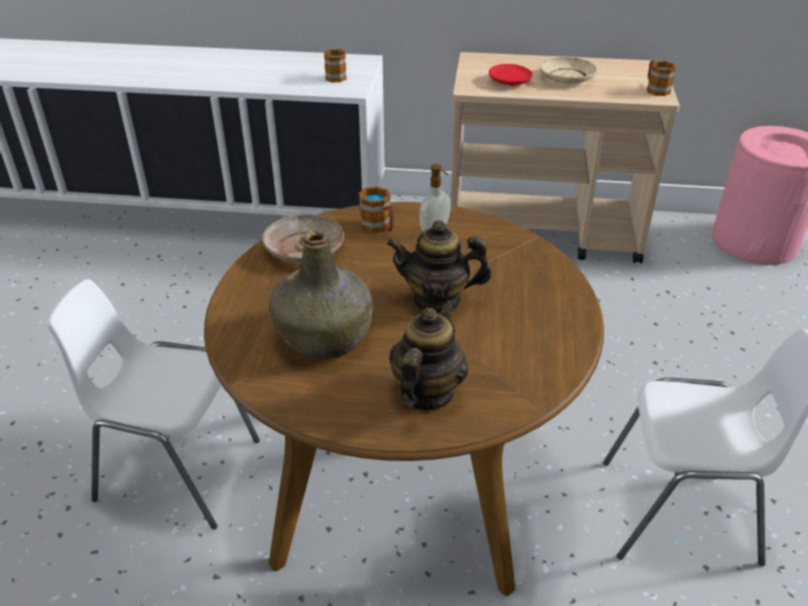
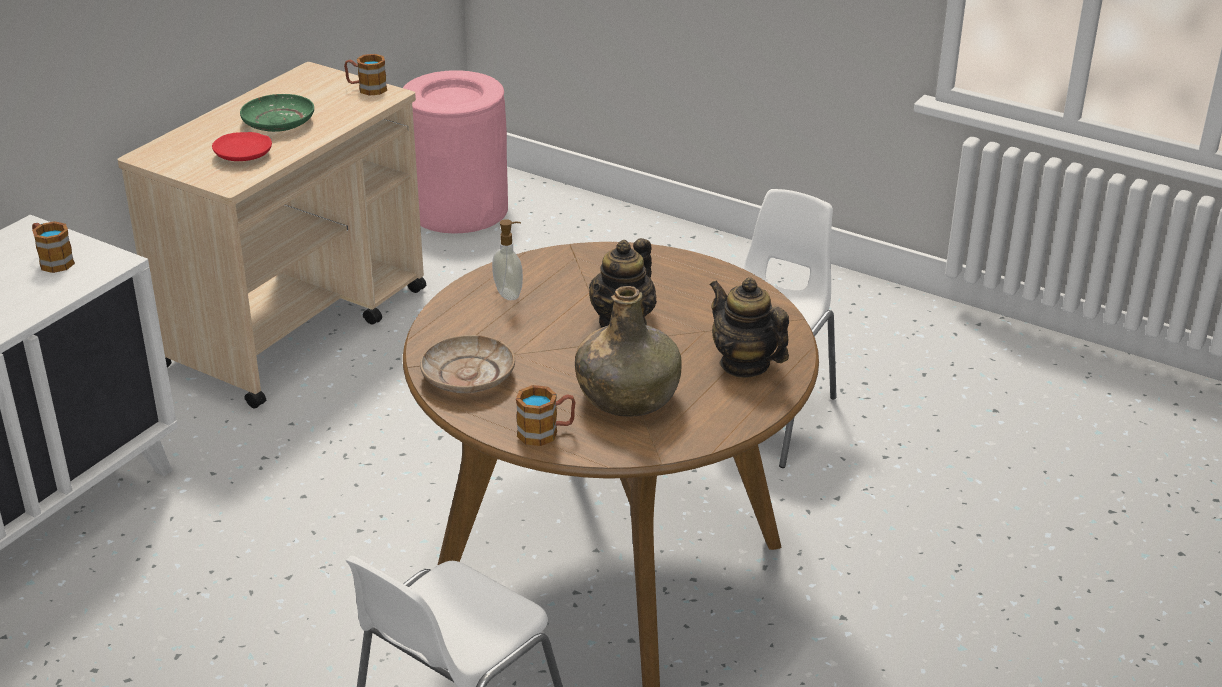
camera: 65 degrees left, 5 degrees down
mug [359,186,394,233] -> mug moved to [516,385,575,446]
beige plate [540,57,597,84] -> green plate [240,94,314,132]

